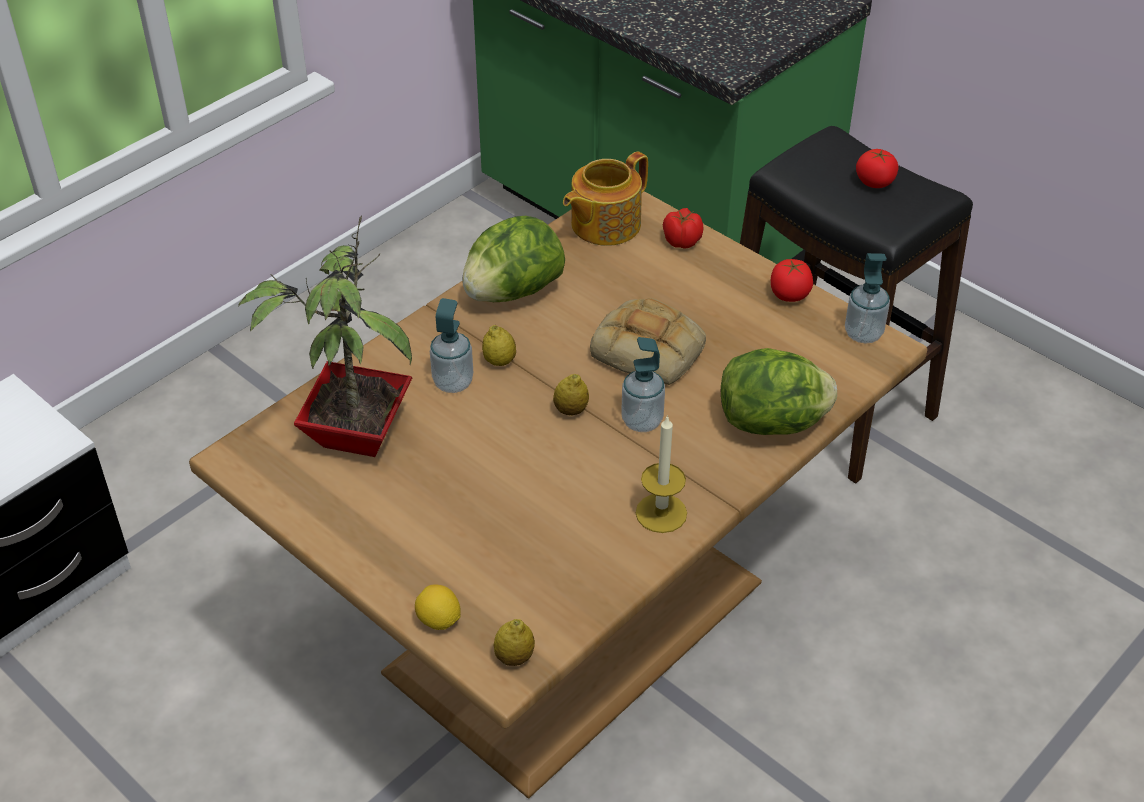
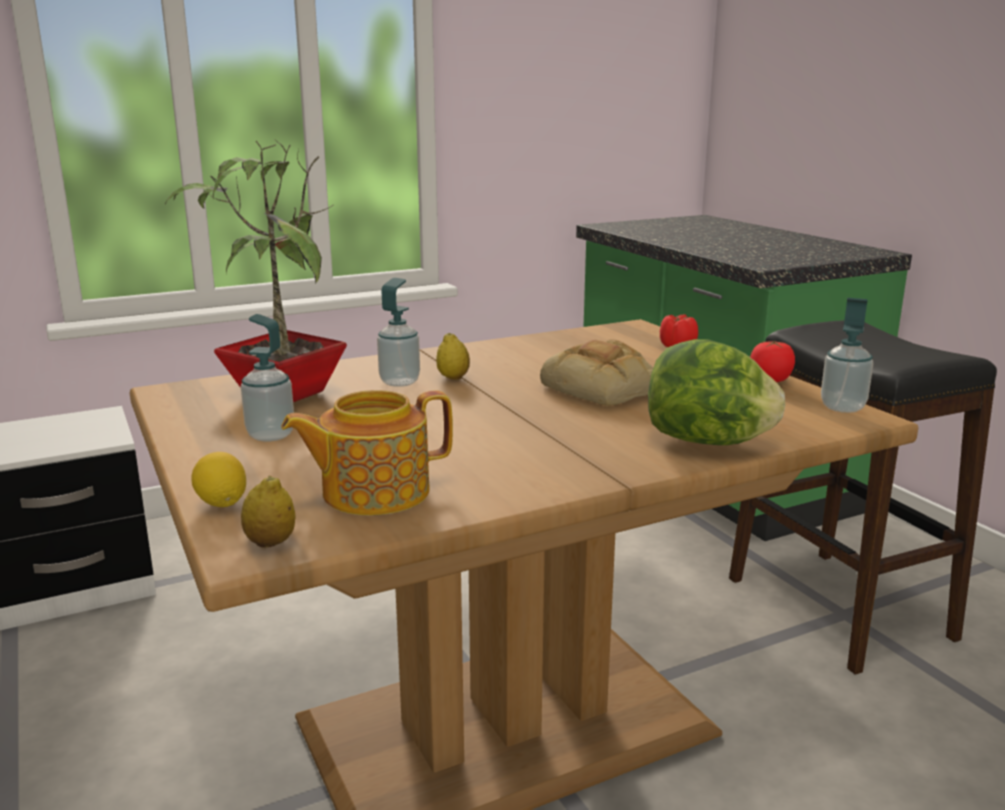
camera: 20 degrees right, 25 degrees down
lettuce [463,216,565,302] -> none
lemon [553,374,589,416] -> none
teapot [563,151,648,246] -> teapot moved to [281,390,453,515]
soap dispenser [621,337,665,432] -> soap dispenser moved to [241,314,294,442]
candle [636,415,687,533] -> none
tomato [856,149,899,188] -> none

